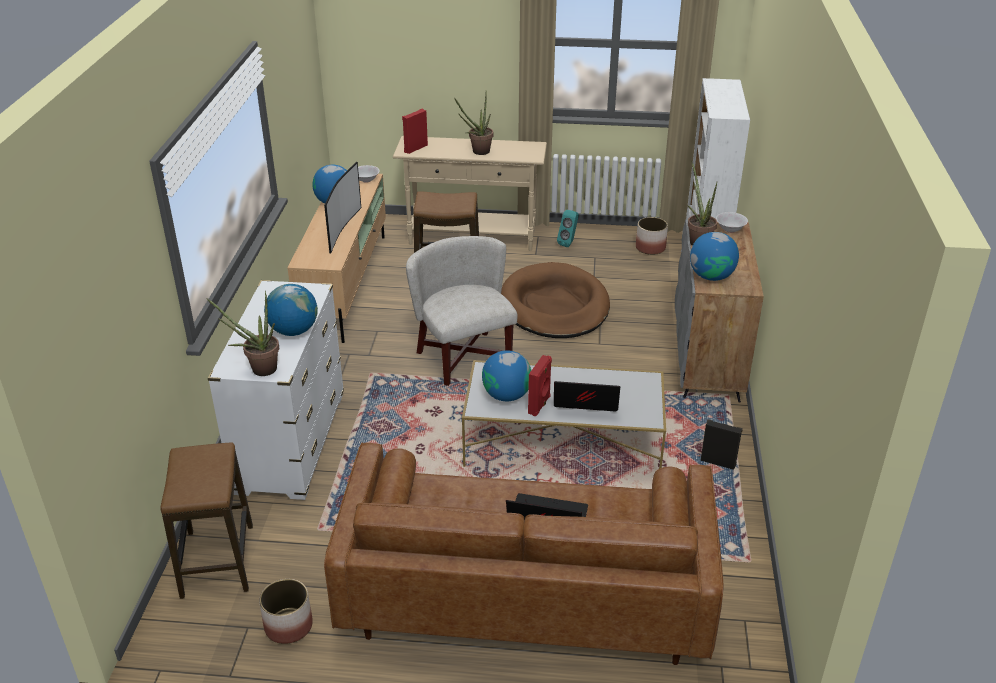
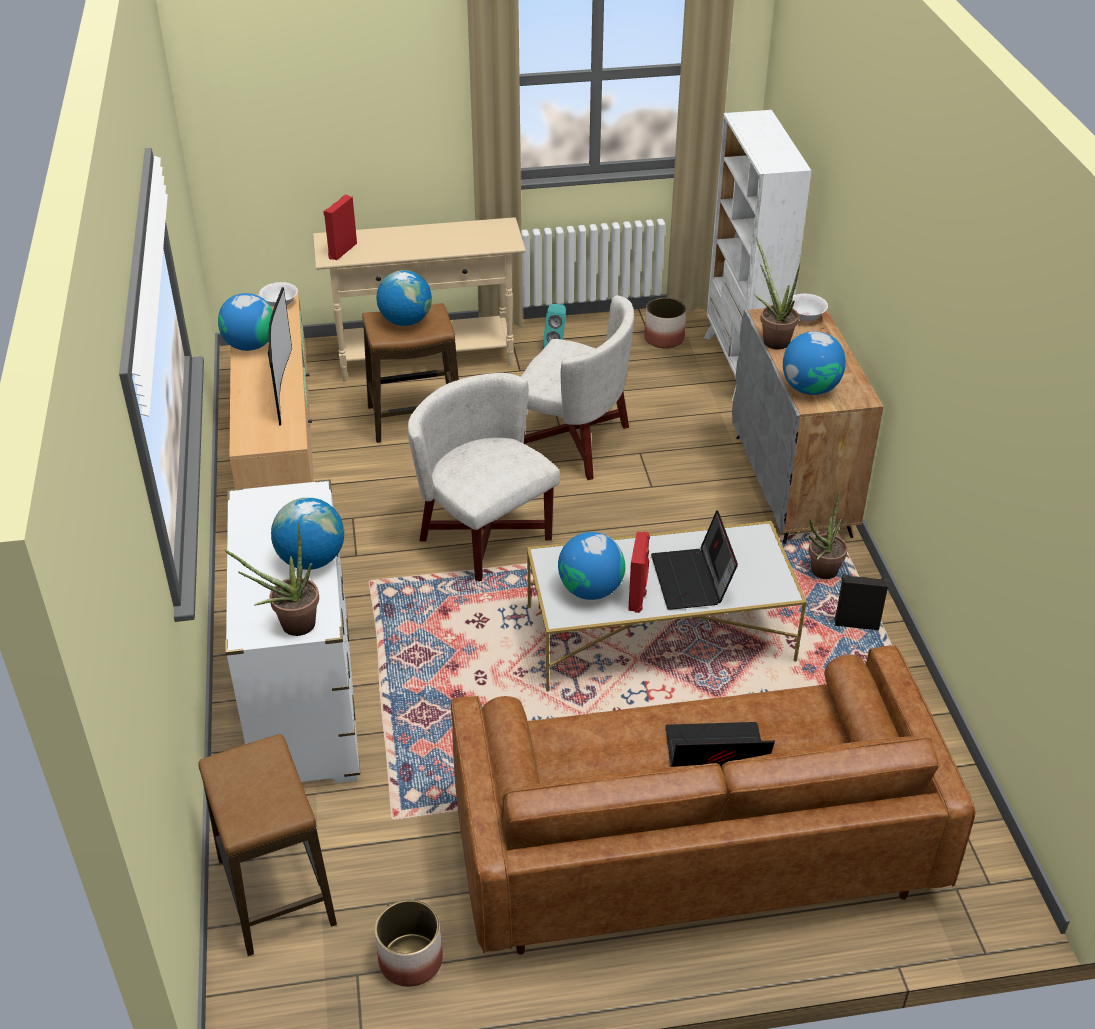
camera: 15 degrees left, 5 degrees up
potted plant [455,93,493,155] -> potted plant moved to [809,489,848,579]
brown dog bed [501,262,610,338] -> white armchair [521,295,634,480]
laptop [554,381,620,412] -> laptop turned 90 degrees counterclockwise [651,510,738,610]
none -> globe [376,270,432,326]

